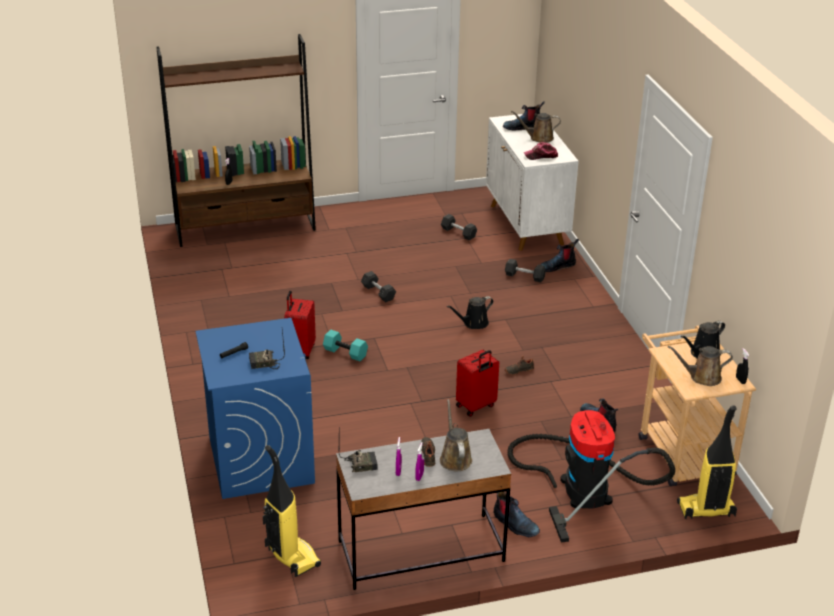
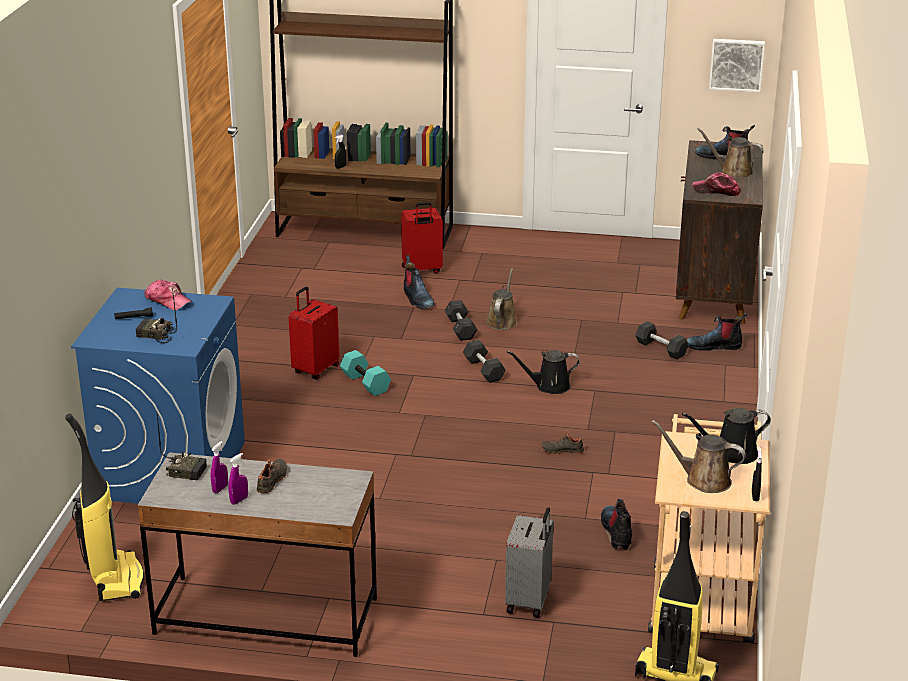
camera: 25 degrees right, 5 degrees down
brown watering can [440,399,472,471] -> brown watering can moved to [486,268,517,330]
grey dumbbell [441,214,477,240] -> grey dumbbell moved to [463,340,506,383]
red suitcase [456,350,499,417] -> red suitcase moved to [401,202,443,274]
white cabinet [486,114,579,251] -> brown cabinet [676,140,763,324]
boot [494,492,540,537] -> boot moved to [404,255,435,309]
vacuum cleaner [508,410,675,543] -> grey suitcase [505,507,554,618]
none -> cap [144,279,193,310]
none -> picture [709,39,765,92]

